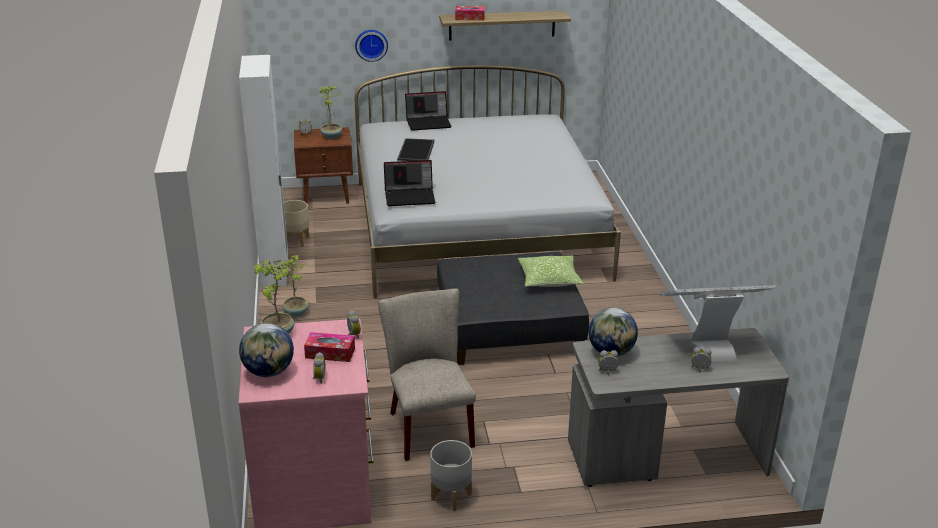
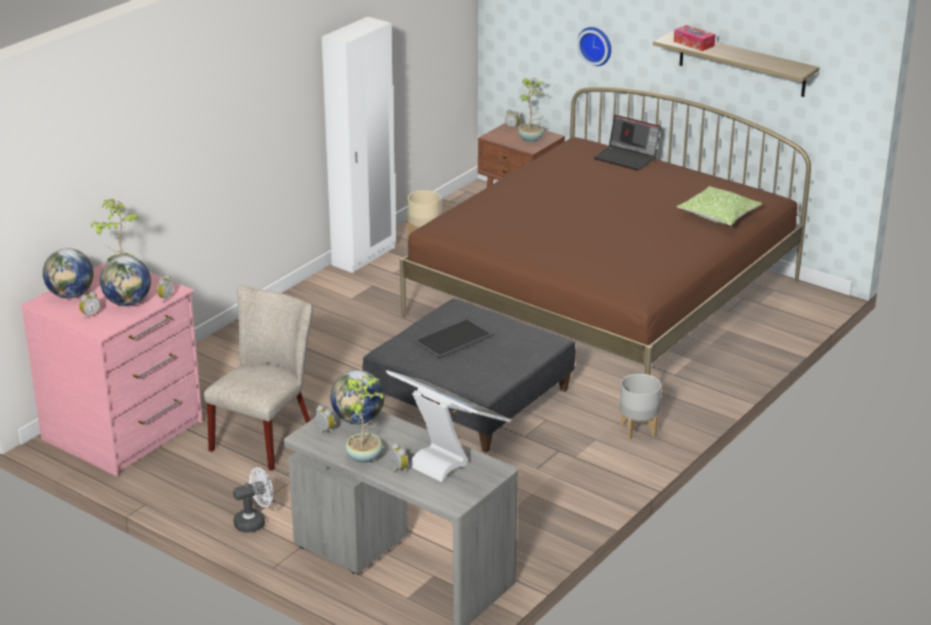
camera: 45 degrees right, 0 degrees up
potted plant [277,255,309,317] -> potted plant moved to [345,376,386,463]
tissue box [304,332,355,362] -> globe [100,256,151,306]
white bed [355,65,621,299] -> brown bed [400,87,811,375]
laptop [384,160,435,206] -> none
tray [397,138,435,161] -> tray moved to [413,318,494,359]
grey planter [430,440,472,511] -> grey planter moved to [620,374,661,440]
pillow [518,255,584,287] -> pillow moved to [677,186,762,226]
none -> white fan [233,467,273,533]

